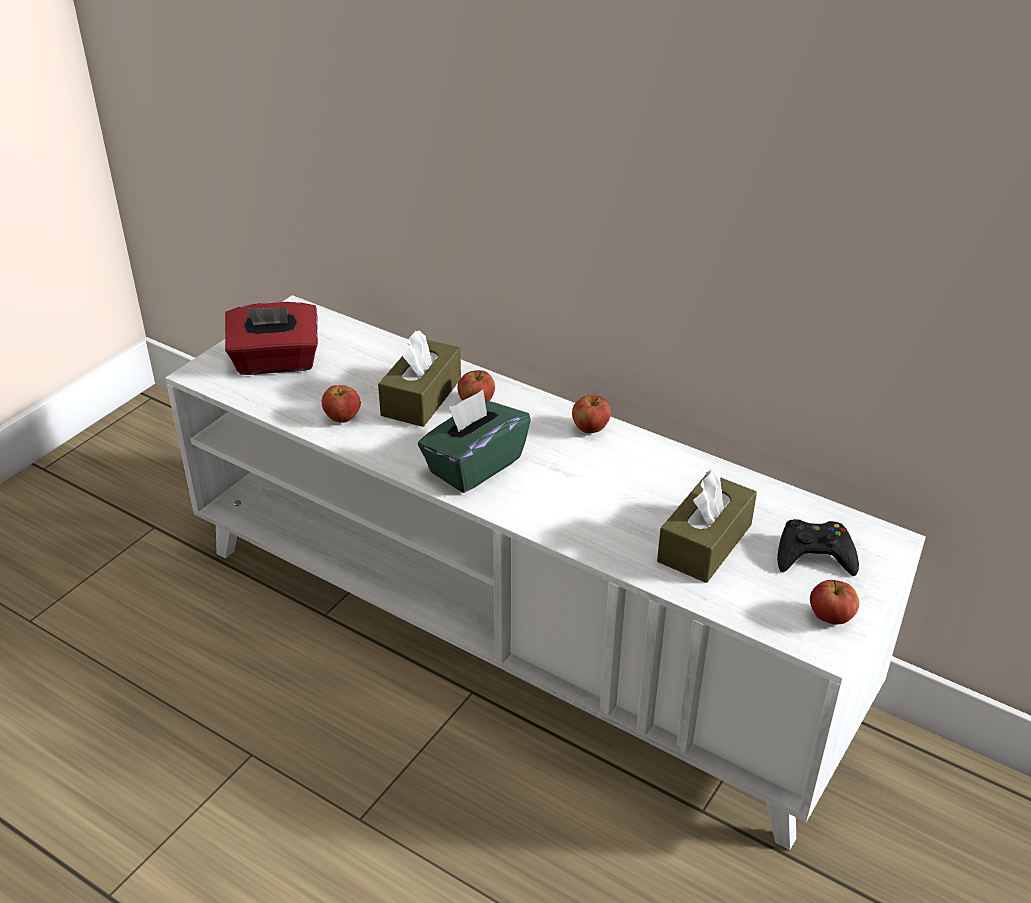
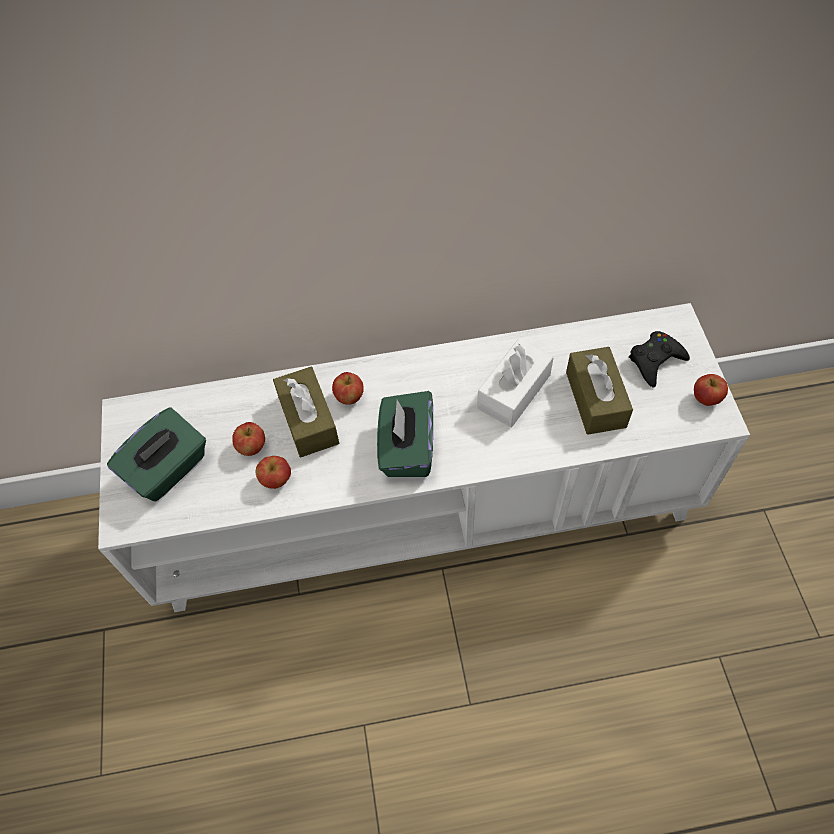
camera: 40 degrees left, 20 degrees up
red tissue box [225,302,318,375] -> green tissue box [107,407,206,502]
apple [572,395,611,433] -> apple moved to [232,422,265,456]
none -> white tissue box [477,338,554,427]

